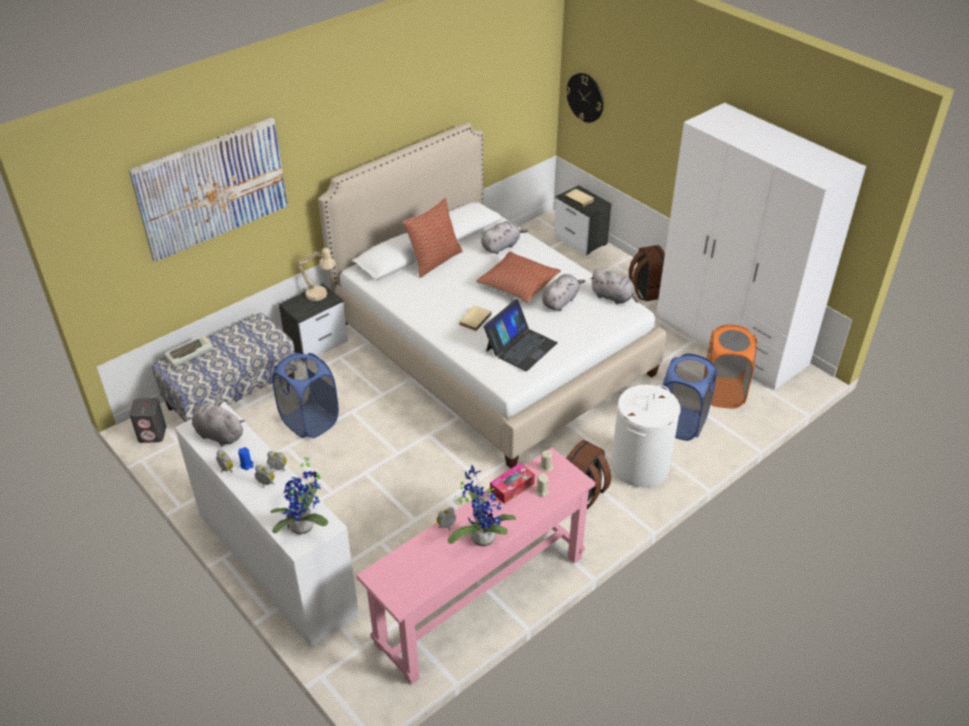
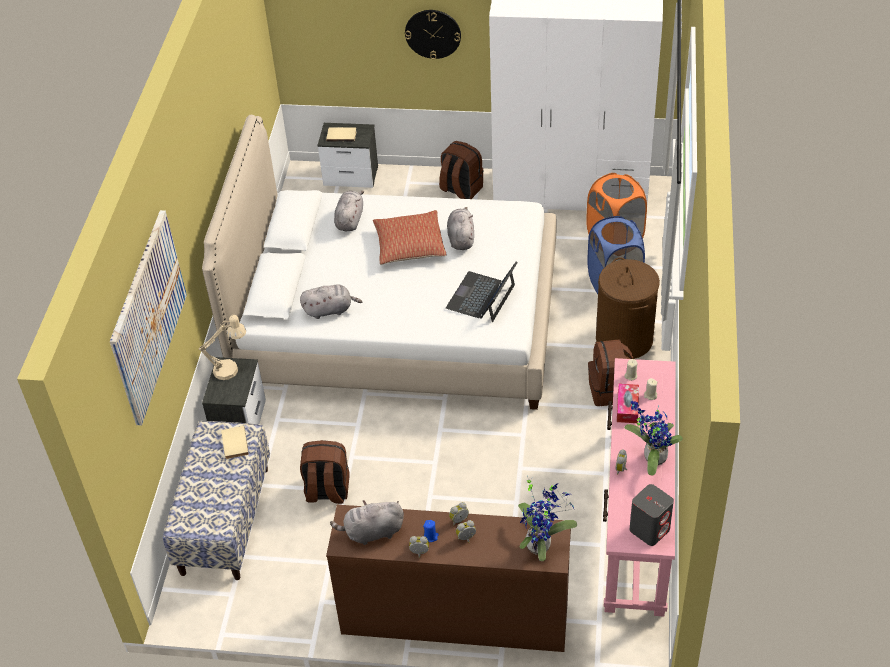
camera: 40 degrees left, 5 degrees up
grey speaker [129,398,166,443] -> grey speaker moved to [630,484,674,546]
keyboard [165,335,213,367] -> none
white dresser [175,402,359,647] -> brown dresser [326,505,571,652]
blue laundry basket [272,353,339,438] -> brown backpack [300,440,350,504]
pillow [402,198,462,278] -> none
beige book [459,305,492,331] -> beige book moved to [221,426,249,459]
laptop [484,299,558,372] -> laptop turned 150 degrees counterclockwise [446,261,518,322]
wall clock [566,73,603,123] -> wall clock moved to [405,10,461,59]
grey plush toy [590,269,638,304] -> grey plush toy moved to [300,284,362,319]
white laundry basket [611,385,680,487] -> brown laundry basket [596,257,660,359]

